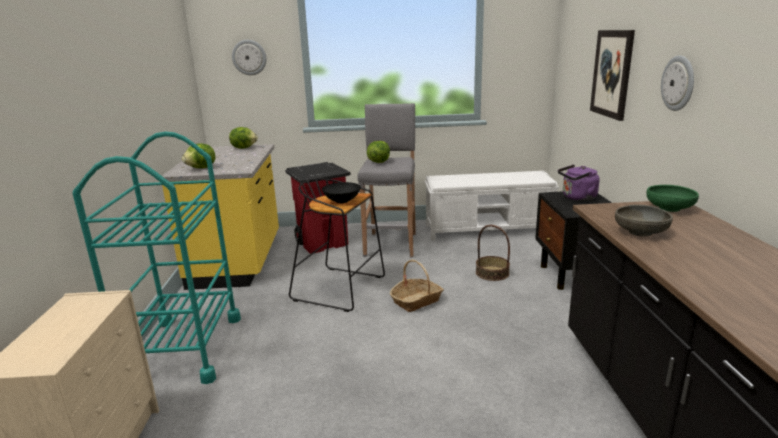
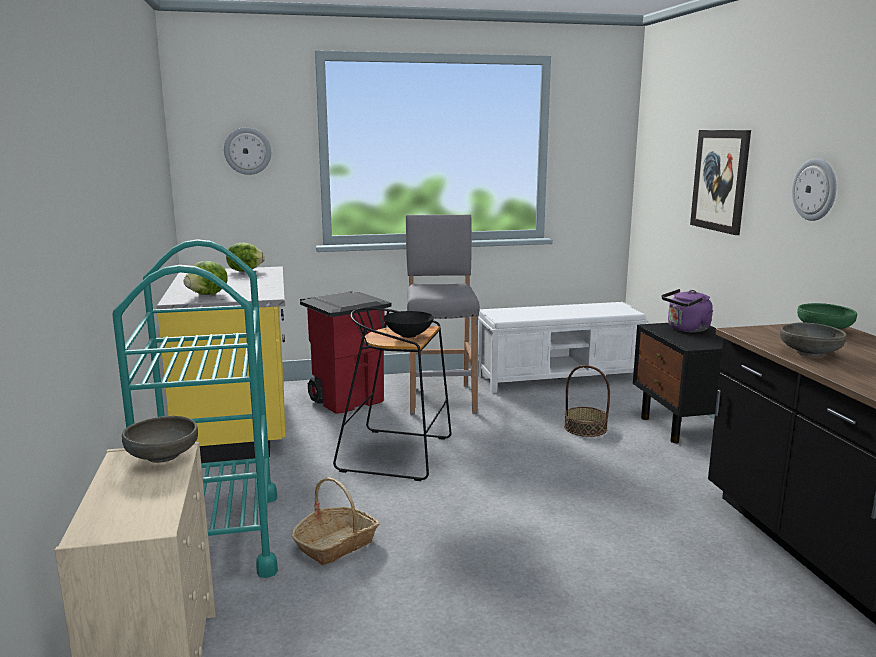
camera: 10 degrees left, 5 degrees down
lettuce [367,141,390,163] -> none
basket [390,260,444,312] -> basket moved to [291,477,380,565]
none -> grey bowl [122,416,198,463]

